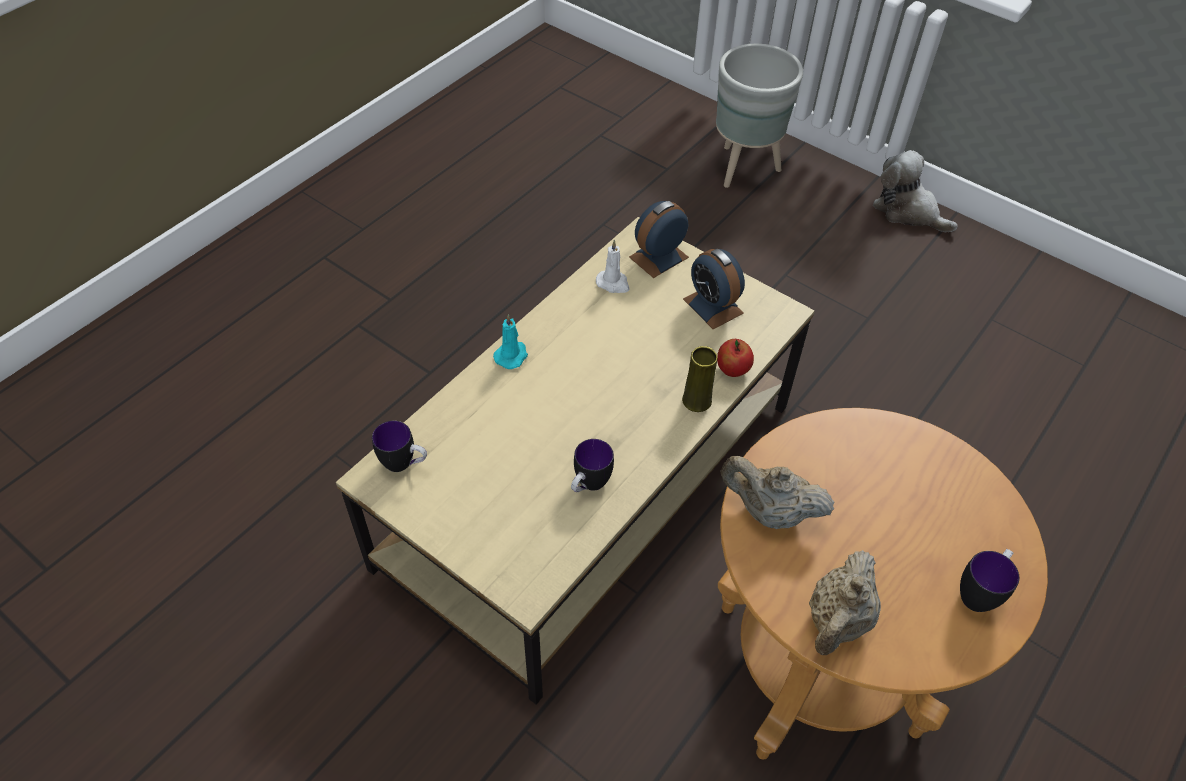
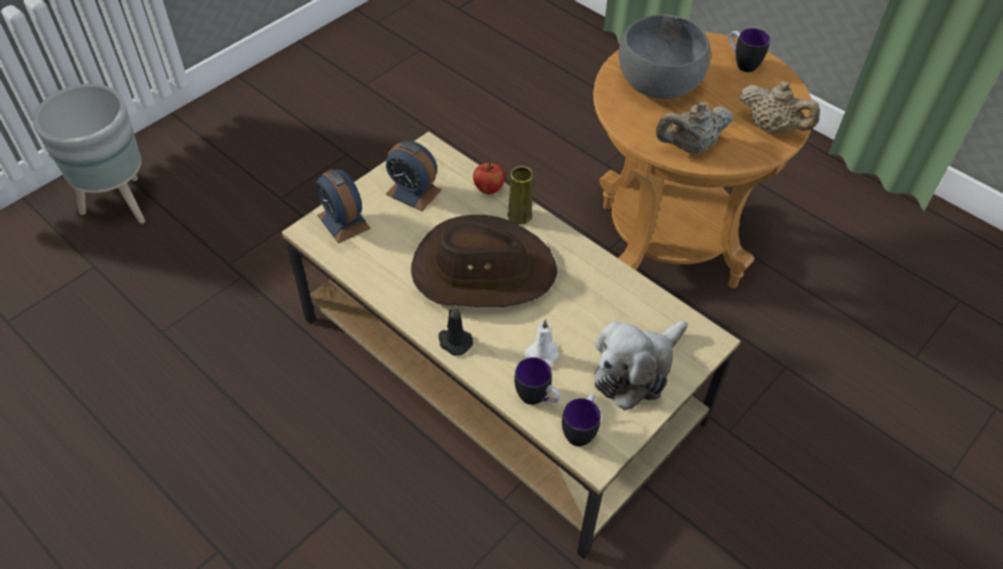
camera: 85 degrees left, 0 degrees up
turquoise candle [493,314,528,369] -> black candle [438,306,473,356]
mug [571,439,614,492] -> mug moved to [514,357,561,405]
white candle [596,240,630,293] -> white candle moved to [525,319,559,367]
alarm clock [683,249,745,329] -> alarm clock turned 60 degrees clockwise [385,141,442,211]
beige teapot [721,456,834,529] -> beige teapot turned 45 degrees clockwise [656,102,733,153]
plush toy [873,150,958,232] -> plush toy moved to [594,320,687,411]
none -> brown hat [411,215,558,307]
none -> grey bowl [619,14,711,99]

